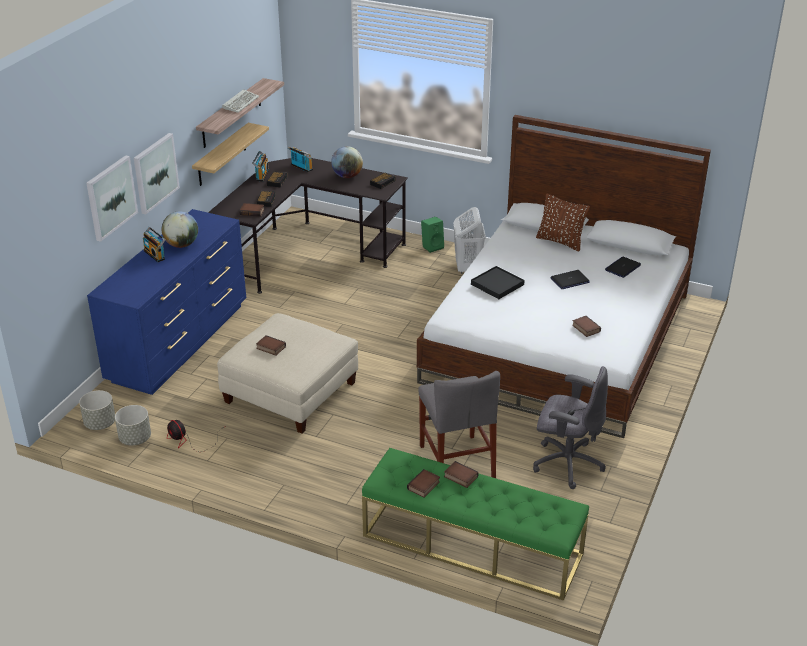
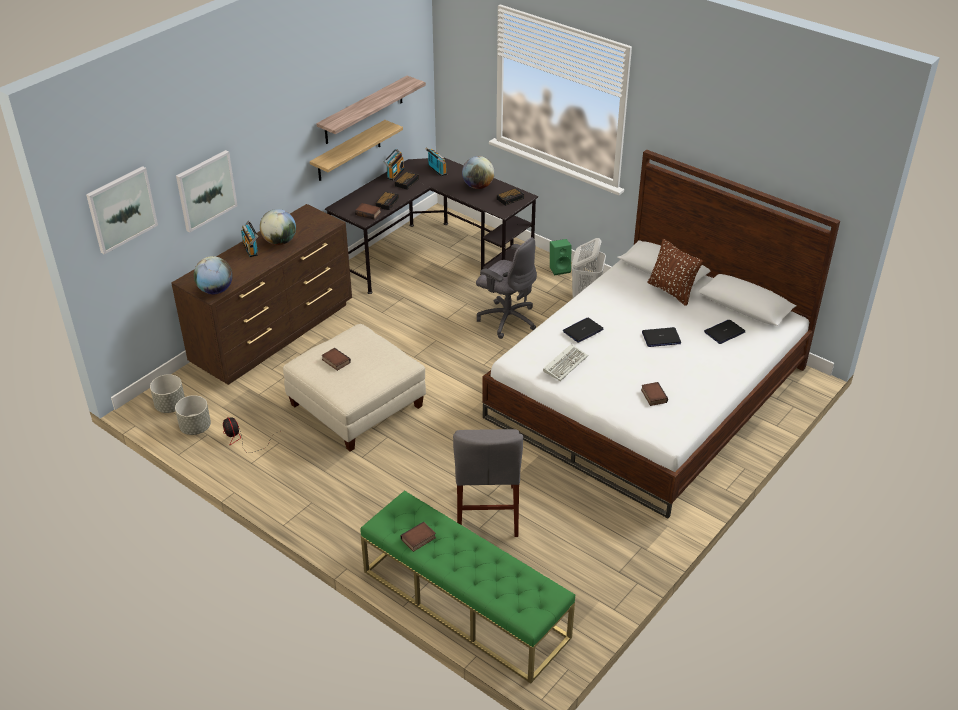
camera: 15 degrees right, 5 degrees up
blue dresser [87,209,246,395] -> brown dresser [171,204,352,385]
picture [134,133,180,214] -> picture moved to [86,166,158,254]
keyboard [222,89,259,113] -> keyboard moved to [543,344,588,381]
book [444,461,478,488] -> none
black tray [471,266,525,299] -> laptop [563,318,604,343]
grey office chair [533,366,608,489] -> grey office chair moved to [476,237,537,339]
none -> globe [194,256,233,294]

